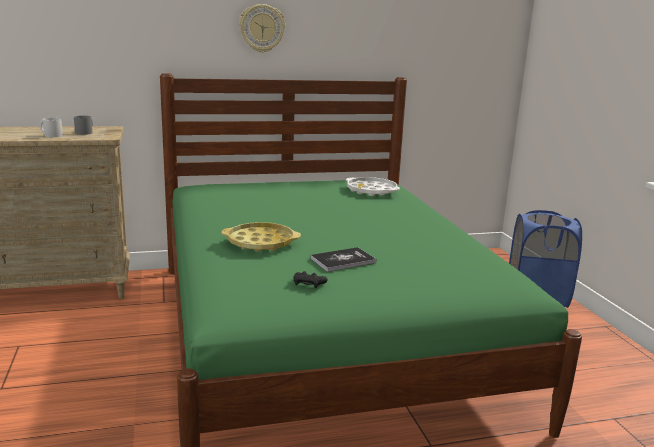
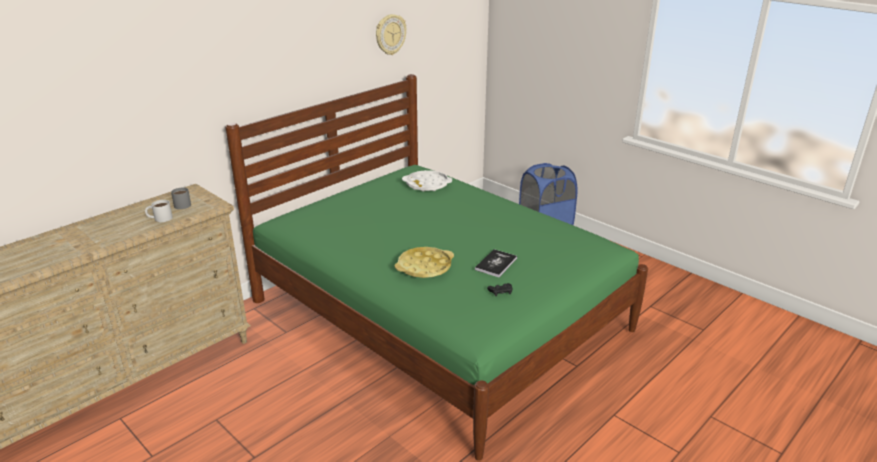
camera: 30 degrees left, 10 degrees up
wall clock [239,4,285,53] -> wall clock moved to [376,14,406,55]

